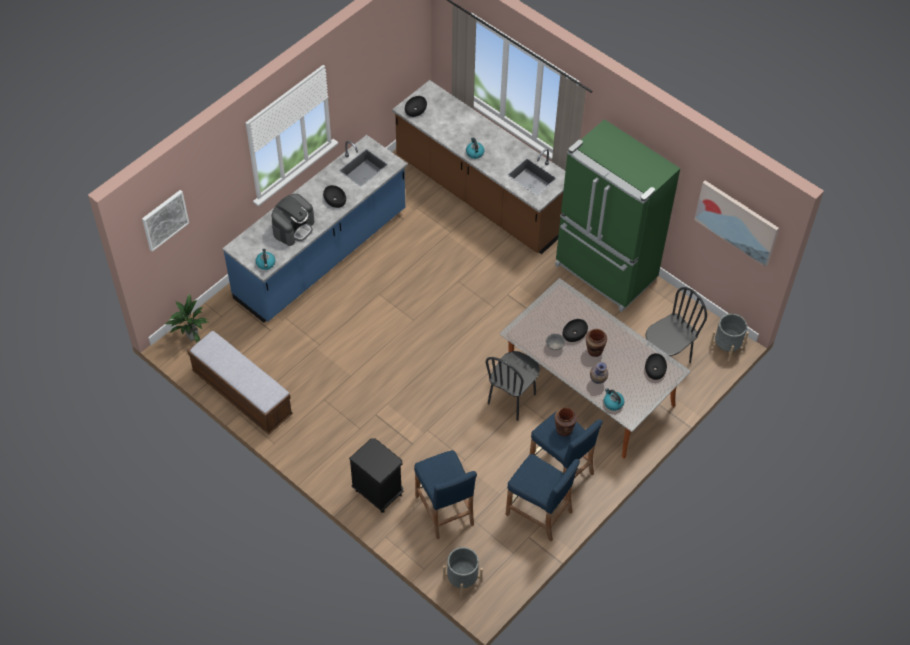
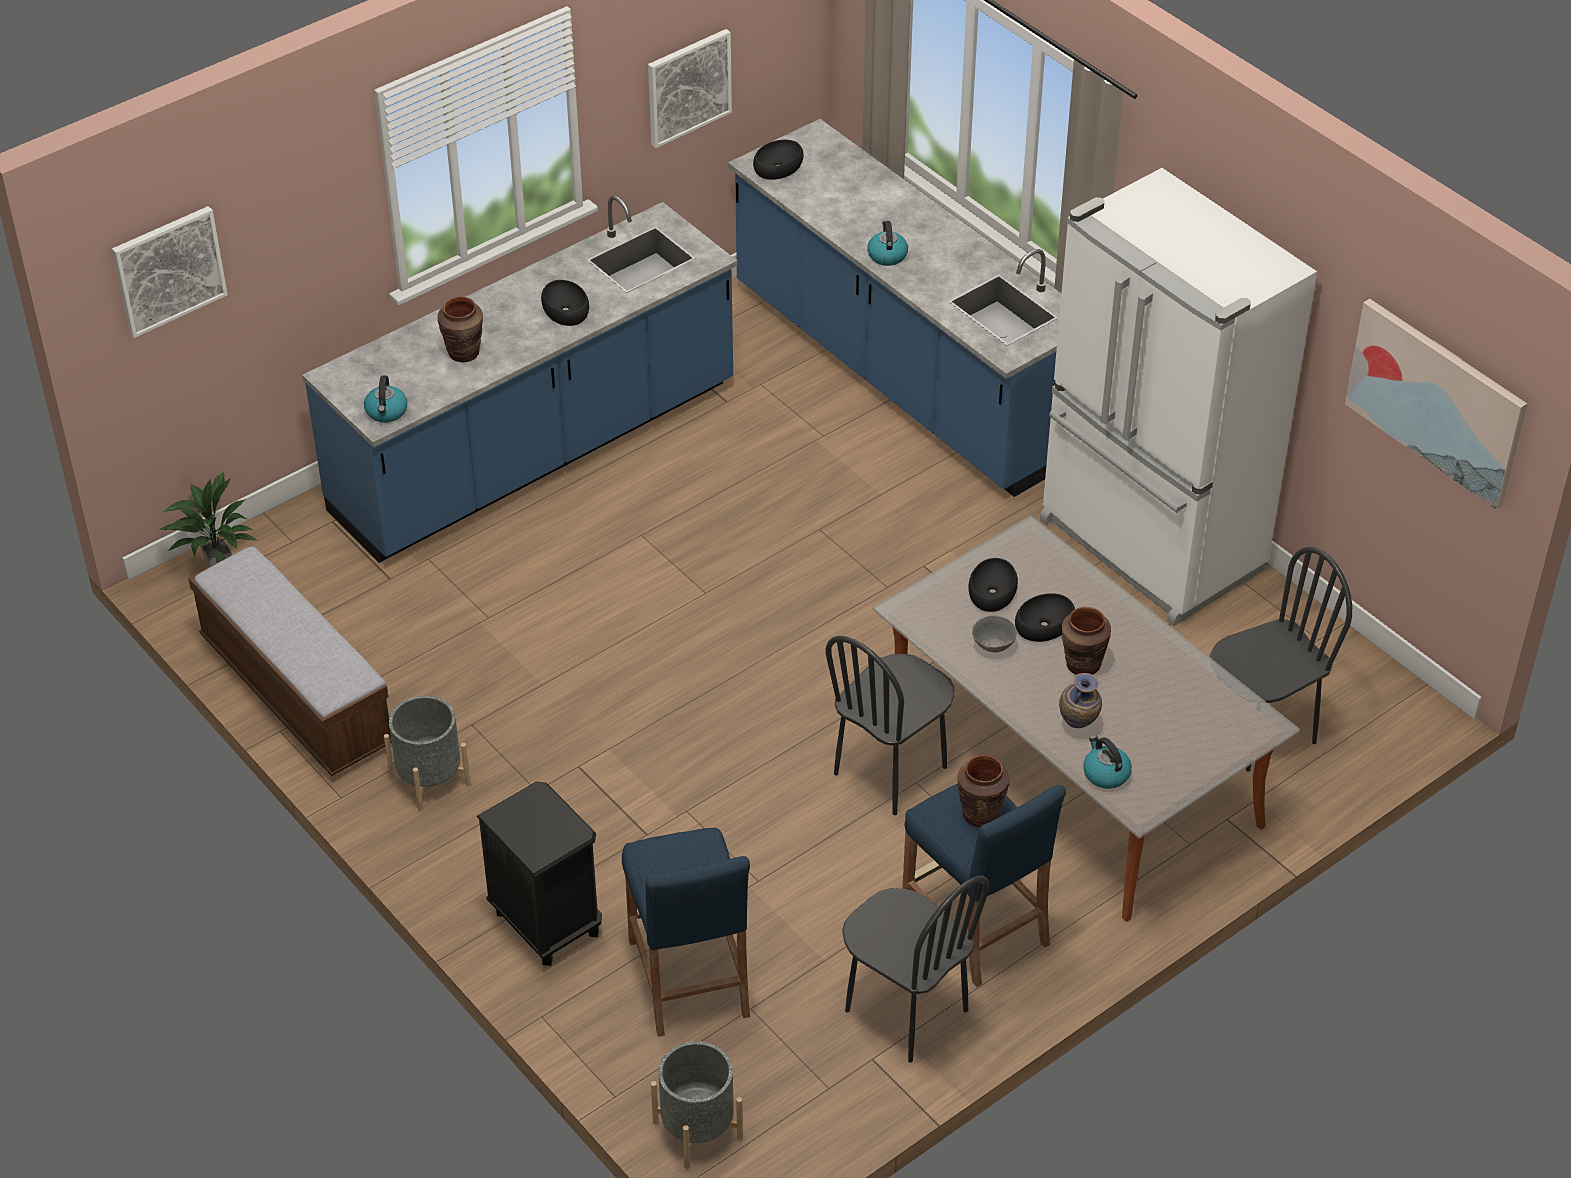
camera: 10 degrees right, 10 degrees down
coffee machine [272,194,315,246] -> brown vase [437,297,483,363]
brown counter [392,80,566,254] -> blue counter [728,119,1061,497]
blue stool [506,454,580,541] -> black chair [842,876,989,1063]
green fridge [555,119,680,312] -> white fridge [1040,168,1317,626]
black bowl [645,353,667,380] -> black bowl moved to [969,558,1018,612]
grey planter [709,314,749,361] -> grey planter moved to [384,695,471,811]
none -> picture [648,29,732,148]

